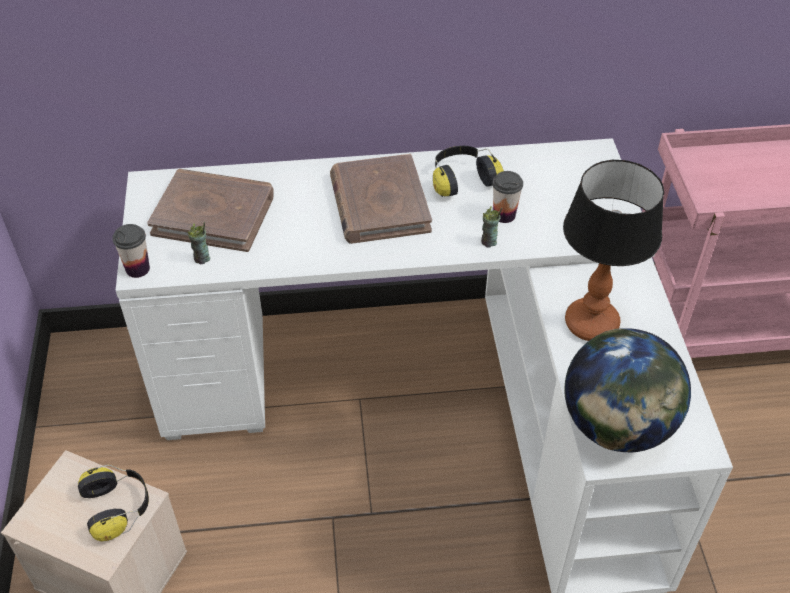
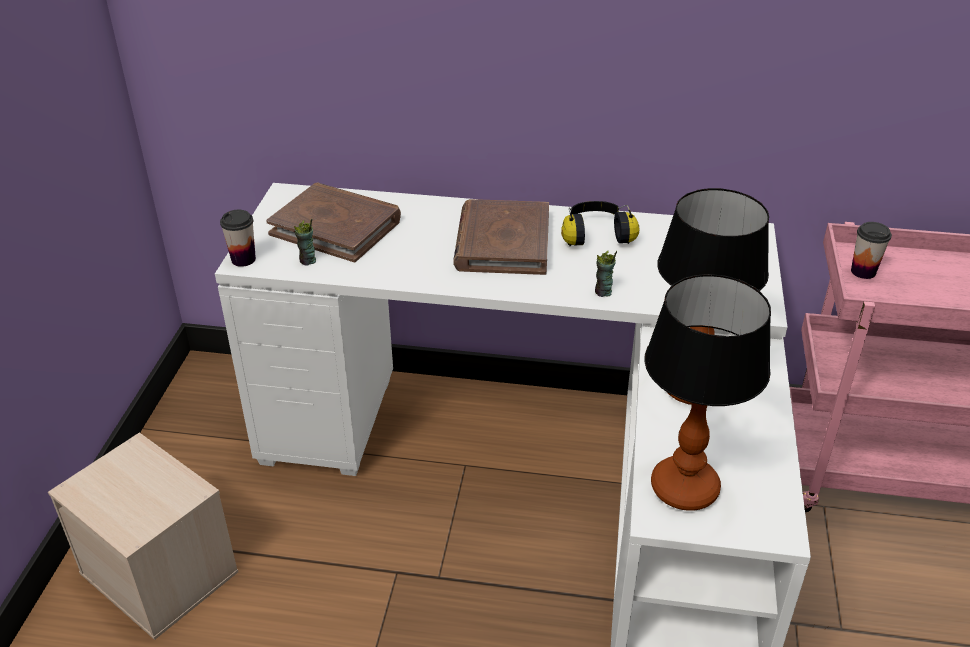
camera: 15 degrees right, 10 degrees down
headphones [78,465,149,541] -> none
cup [492,171,523,223] -> cup moved to [851,222,892,279]
globe [565,328,691,452] -> table lamp [644,274,771,511]

